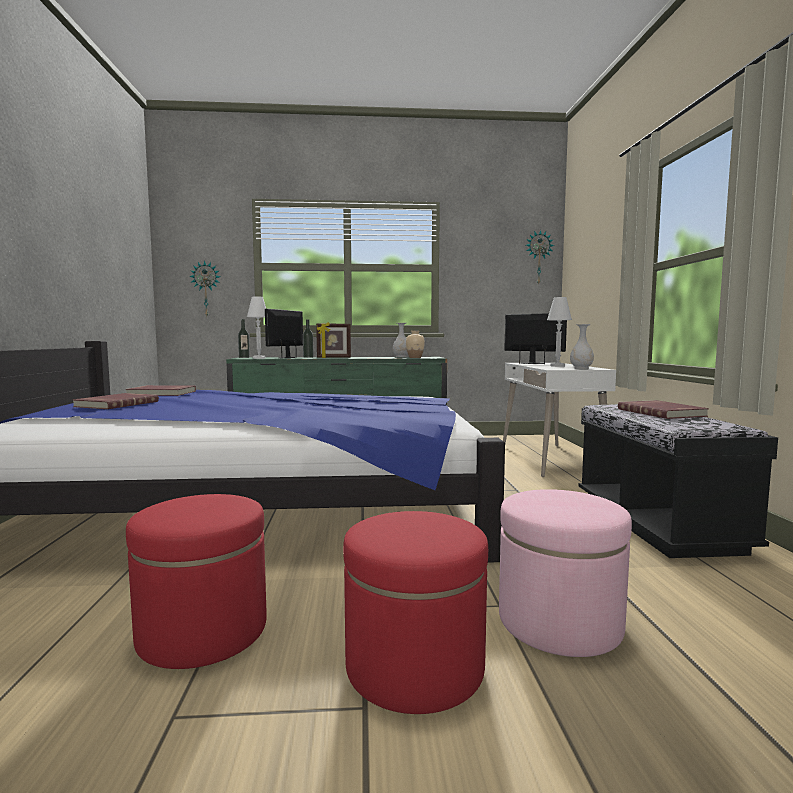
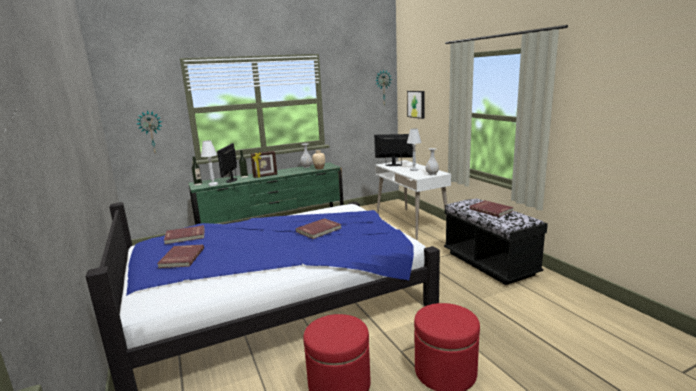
camera: 20 degrees left, 10 degrees up
pink ottoman [499,489,632,657] -> none
none -> red book [296,218,341,239]
none -> picture [407,91,424,119]

